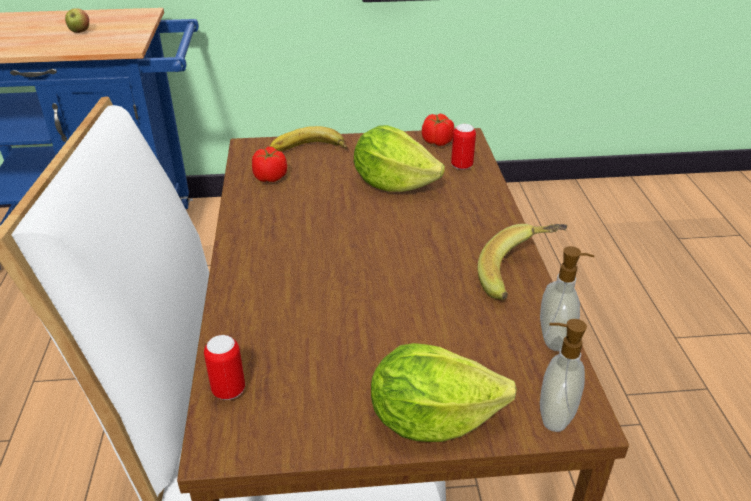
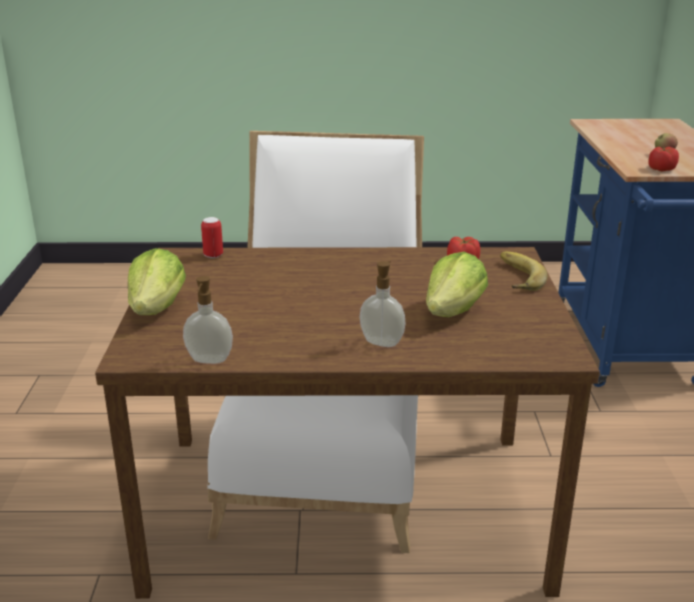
camera: 95 degrees right, 10 degrees down
tomato [422,114,455,146] -> tomato moved to [648,147,679,171]
can [451,124,476,170] -> none
banana [478,224,567,300] -> none
soap dispenser [540,319,587,432] -> soap dispenser moved to [360,261,406,347]

